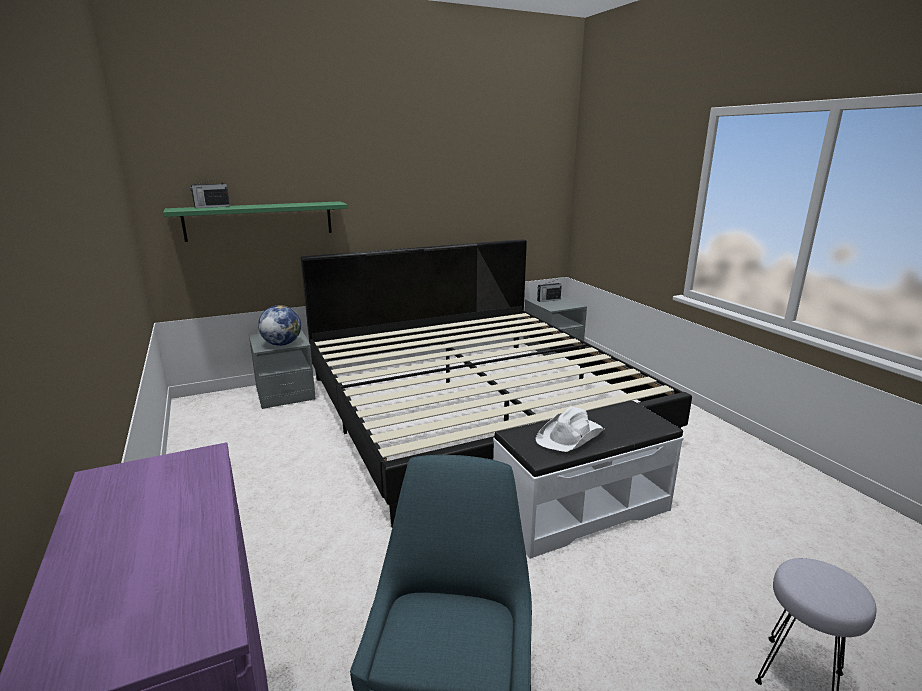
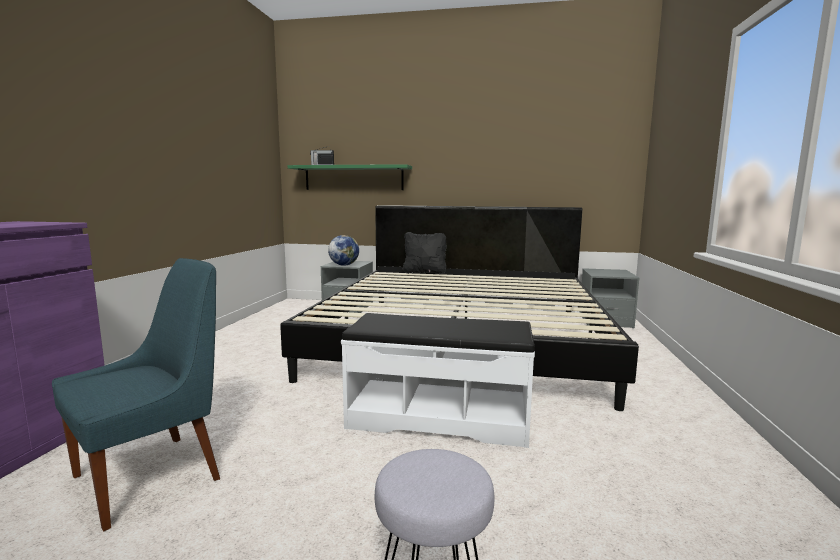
camera: 35 degrees right, 10 degrees down
white hat [535,407,605,452] -> none
radio [537,279,562,302] -> none
none -> black pillow [403,232,447,274]

